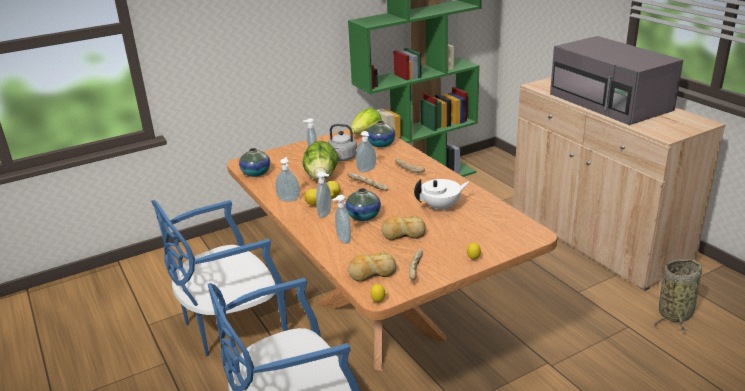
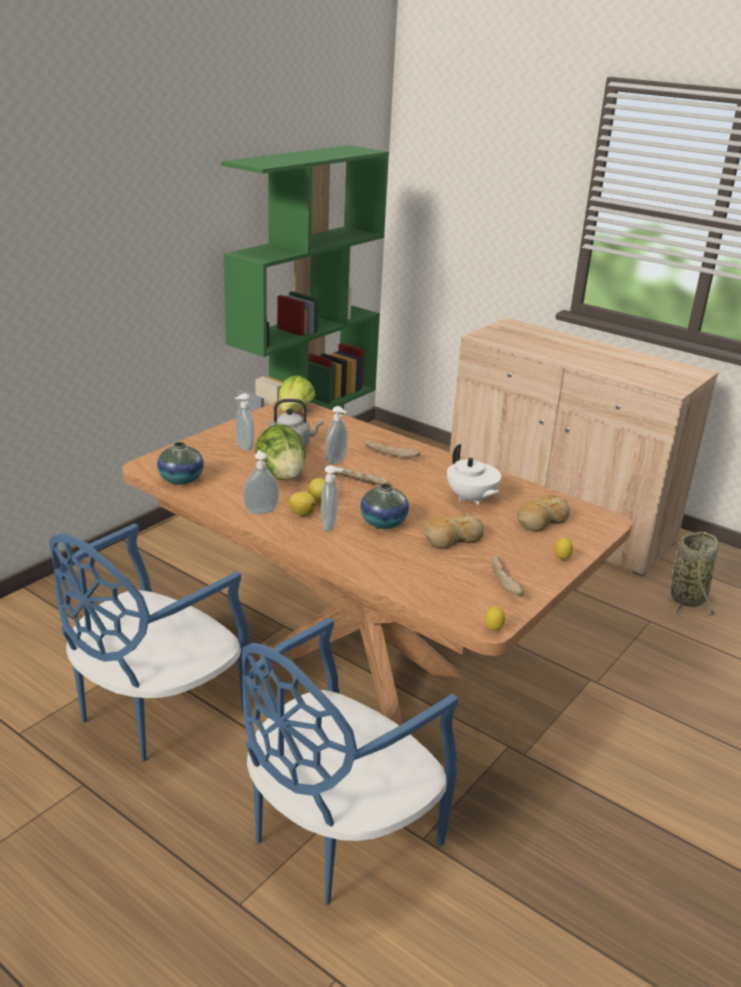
camera: 25 degrees left, 0 degrees up
soap dispenser [332,195,351,244] -> none
bread [347,251,396,282] -> bread moved to [517,494,570,532]
vase [367,121,395,148] -> none
white teapot [414,179,469,212] -> white teapot turned 105 degrees clockwise [447,444,501,505]
grey microwave [550,36,683,125] -> none

